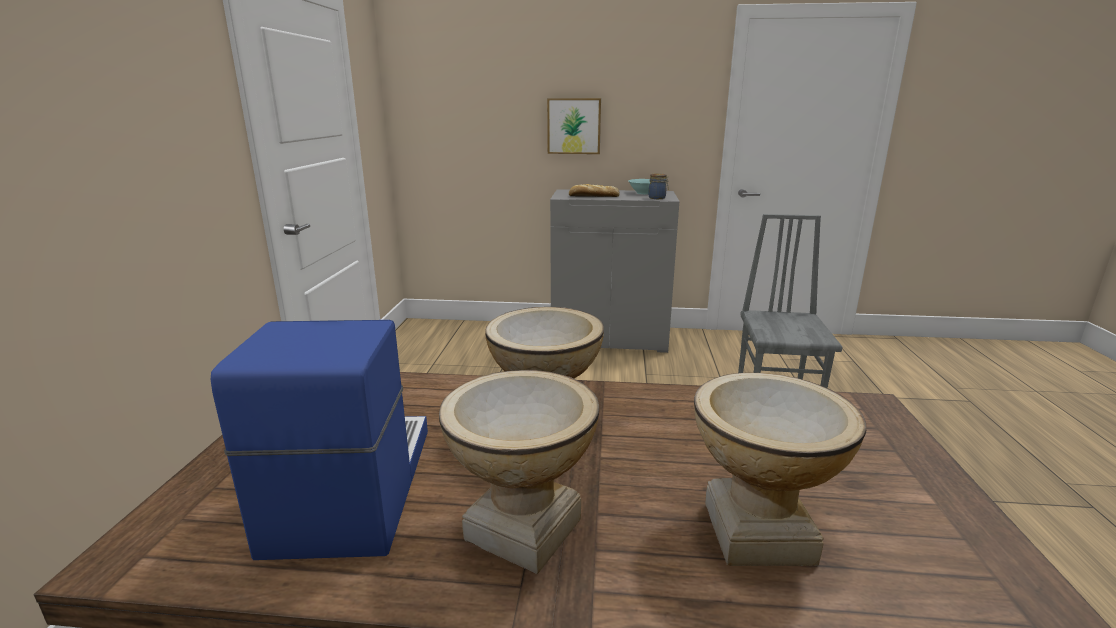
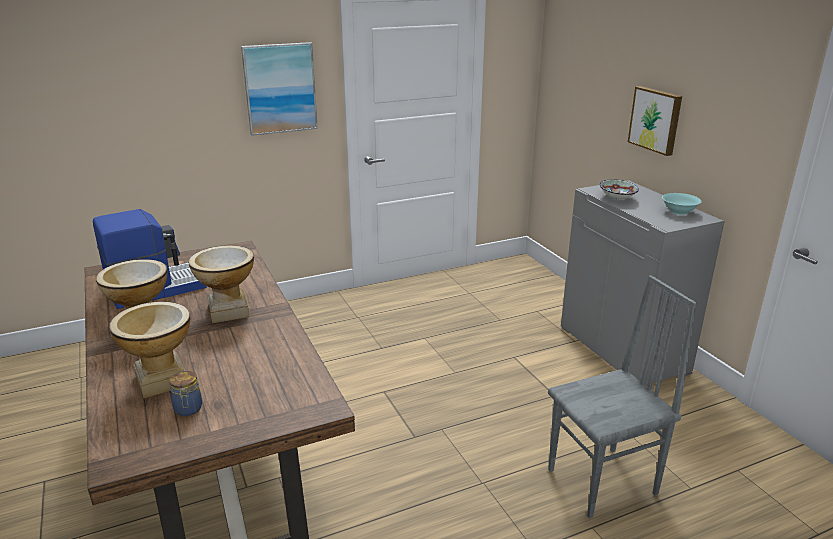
camera: 60 degrees right, 5 degrees up
bread [569,184,620,197] -> bowl [600,179,639,200]
jar [648,173,669,199] -> jar moved to [169,371,202,416]
none -> picture [241,42,318,136]

